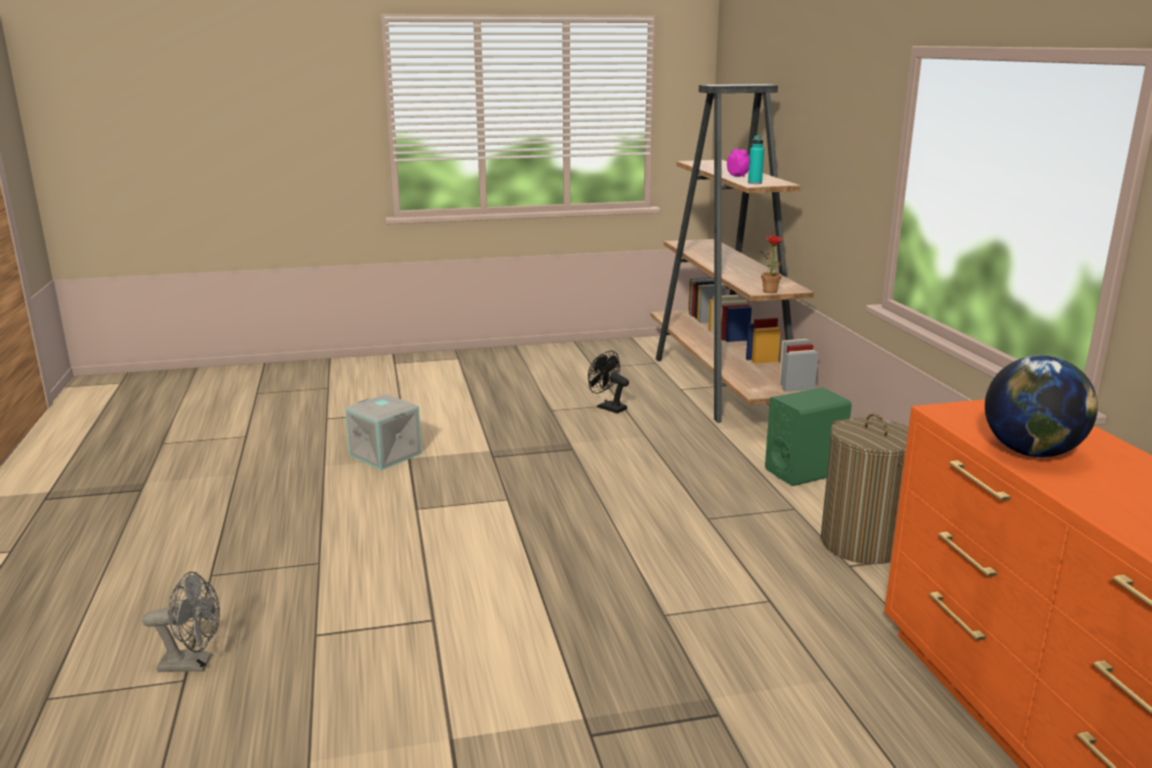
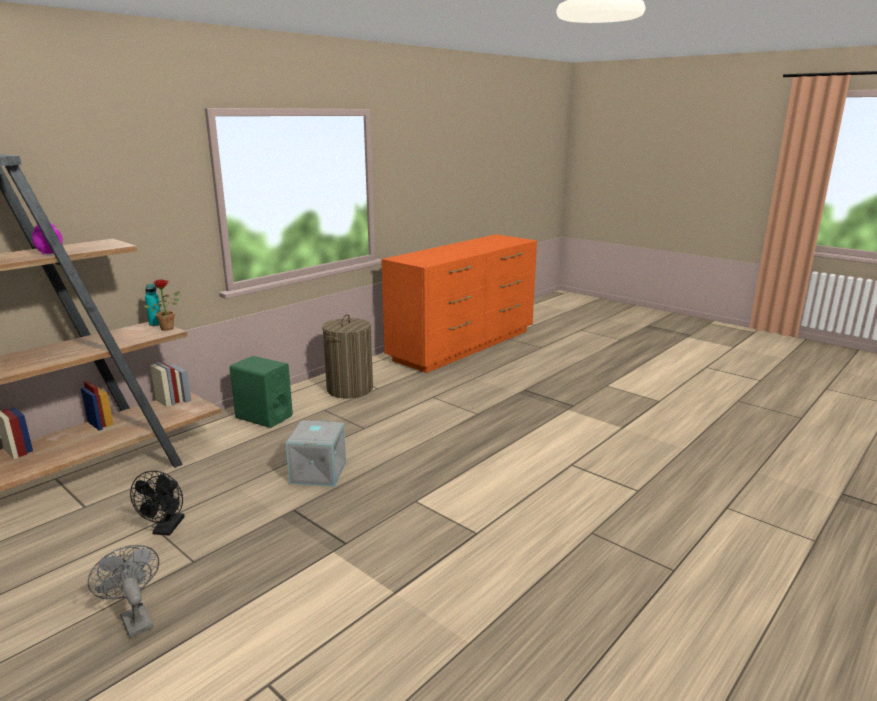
camera: 125 degrees left, 0 degrees up
grey fan [142,572,220,672] -> grey fan moved to [88,545,159,638]
grey storage box [345,394,422,470] -> grey storage box moved to [286,420,346,486]
turquoise bottle [748,135,764,184] -> turquoise bottle moved to [145,284,161,326]
globe [985,355,1098,457] -> none

